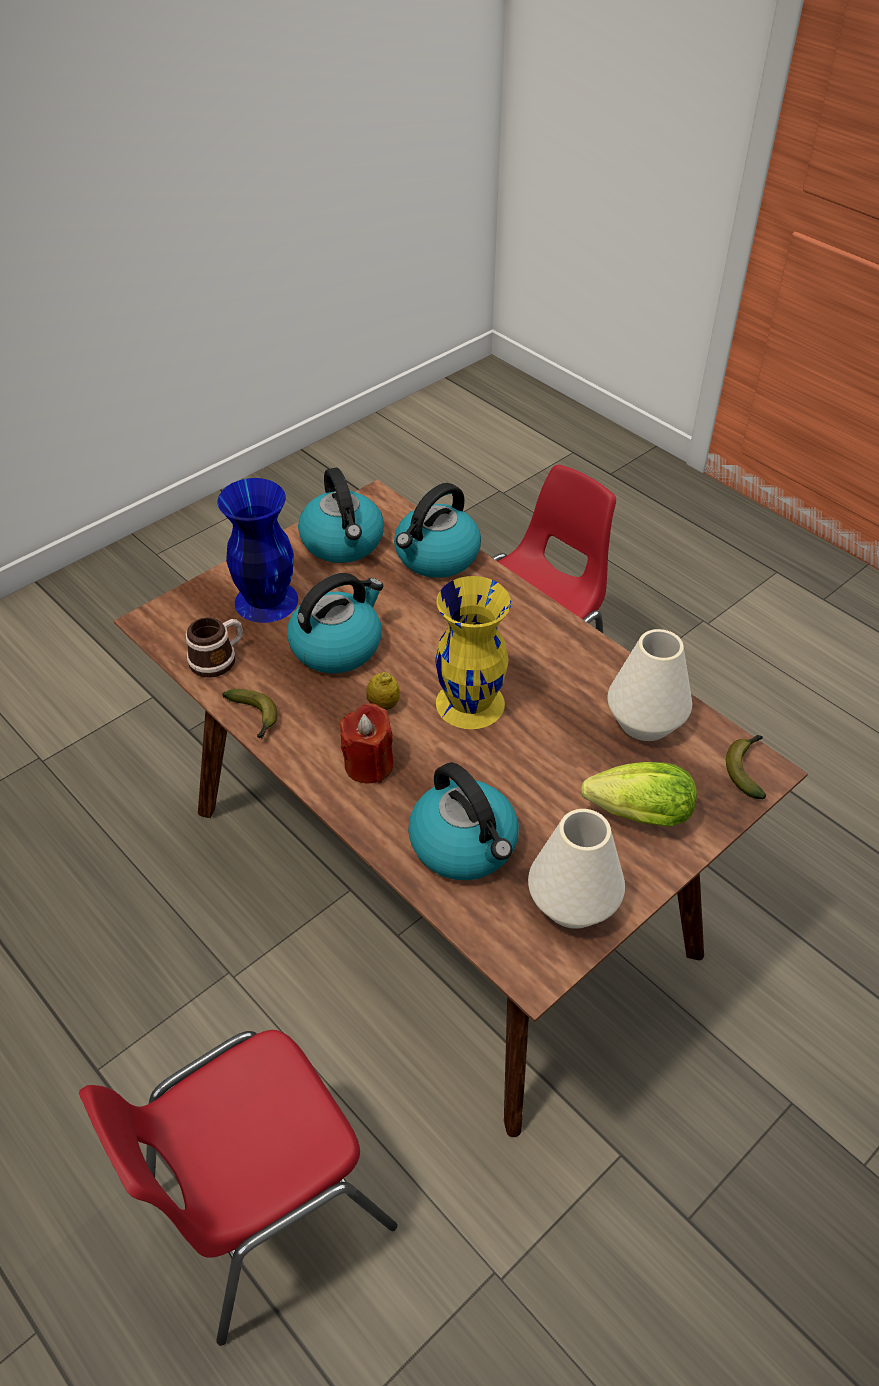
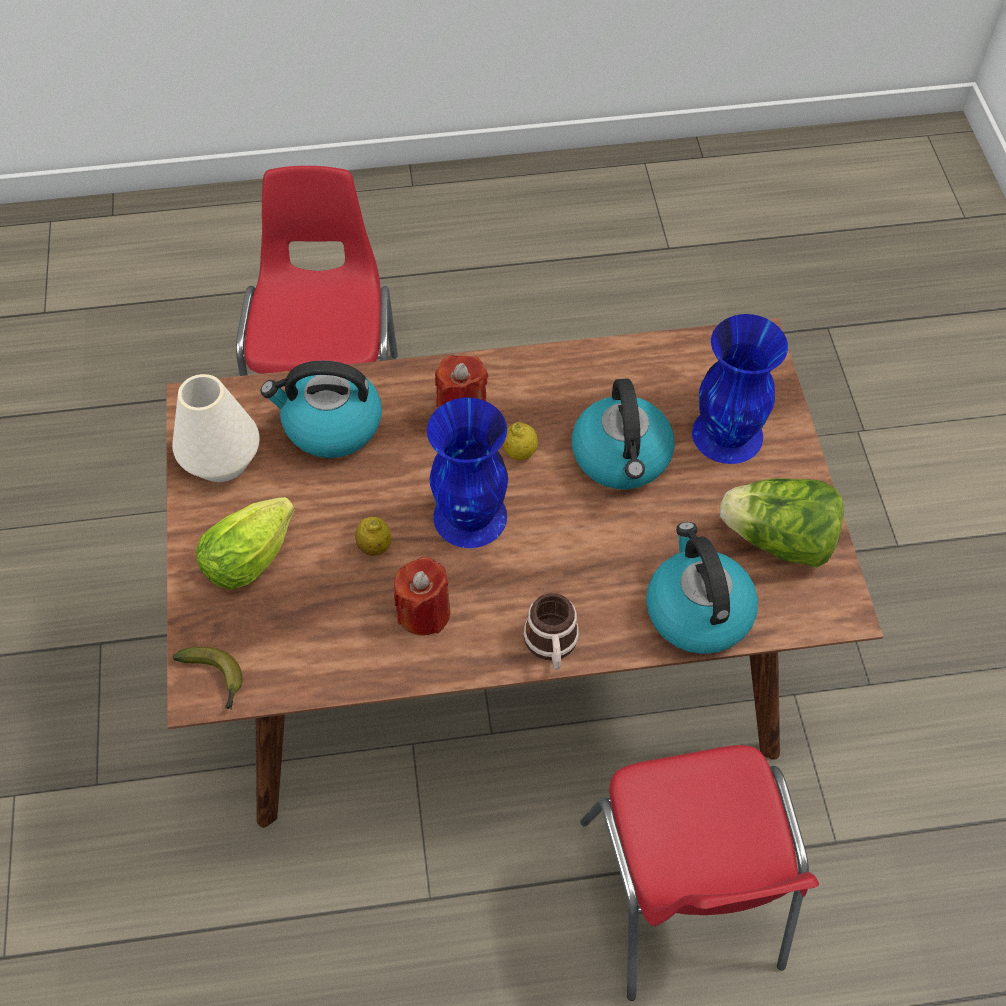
camera: 125 degrees right, 10 degrees up
mug [186,617,243,678] -> mug moved to [523,593,579,670]
banana [222,689,278,739] -> none
kettle [298,468,384,563] -> lettuce [720,478,844,568]
yellow vase [435,576,511,729] -> blue vase [427,397,508,548]
white vase [607,629,692,741] -> none
none -> lemon [355,517,392,556]
none -> red candle [394,557,450,636]

